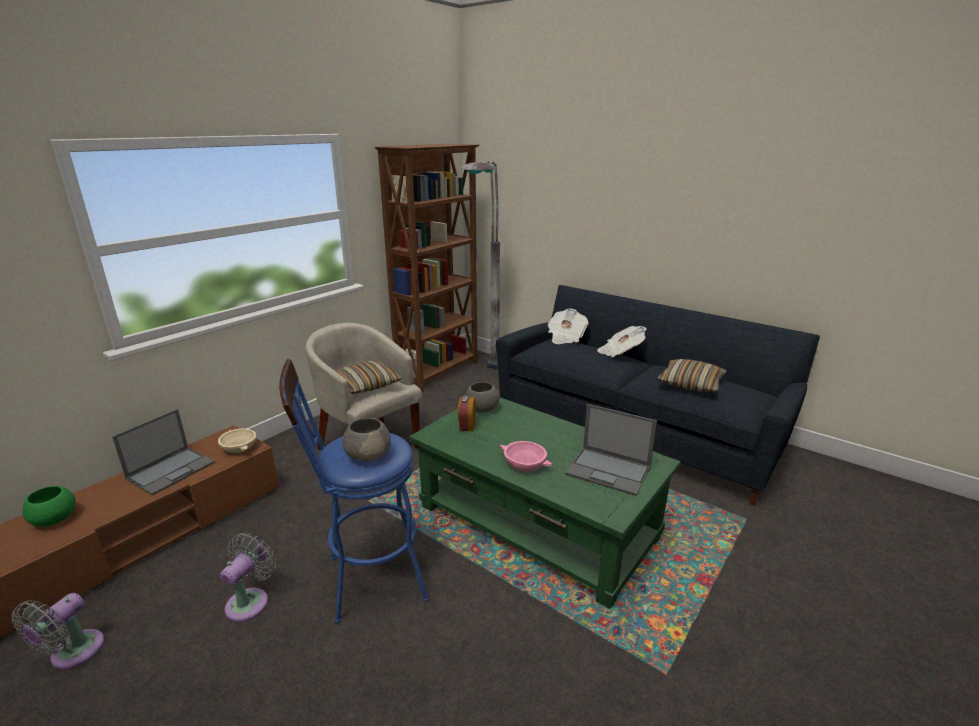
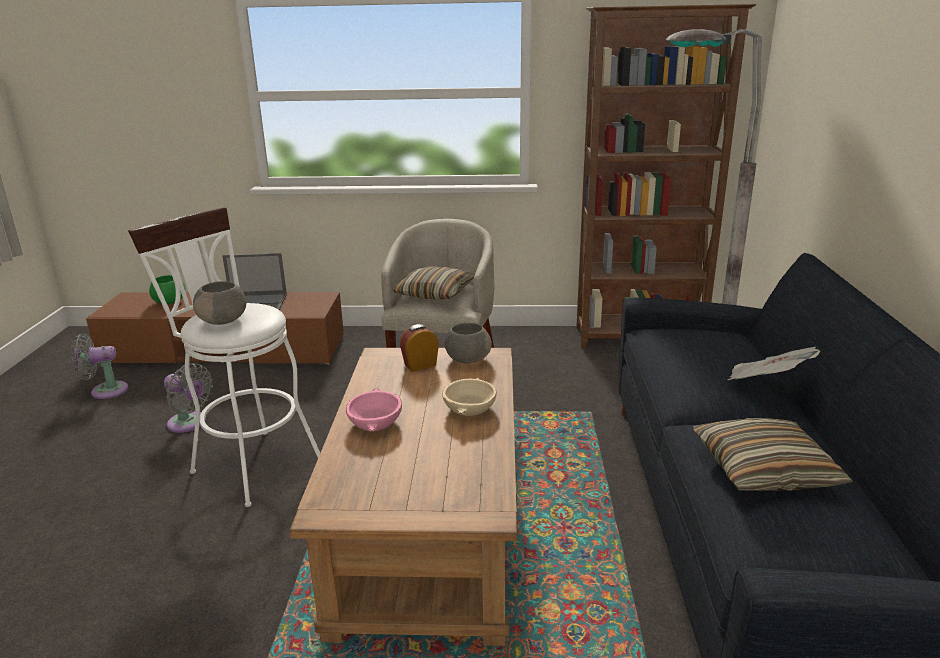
camera: 55 degrees right, 0 degrees up
beige bowl [218,428,256,453] -> beige bowl moved to [442,378,497,416]
grey fan [220,532,276,622] -> grey fan turned 45 degrees clockwise [164,363,213,433]
blue stool [279,359,429,623] -> white stool [128,207,320,507]
green coffee table [409,397,681,609] -> brown coffee table [289,348,518,646]
newspaper [548,309,589,344] -> none
laptop [566,404,657,496] -> none

